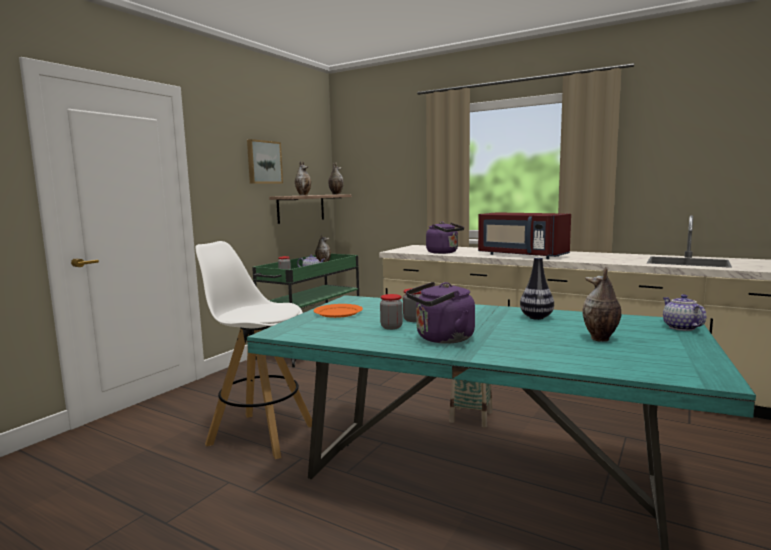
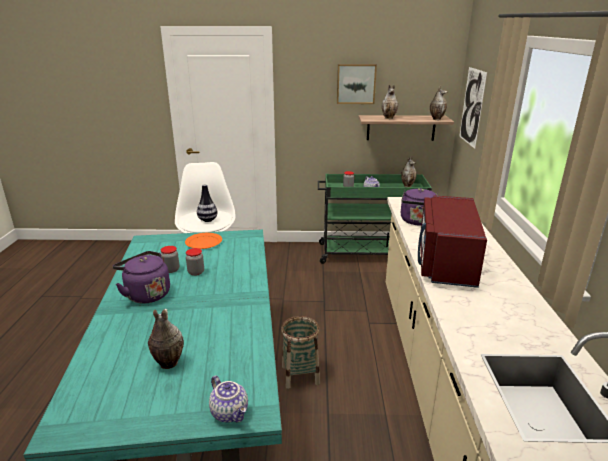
camera: 60 degrees right, 15 degrees up
vase [520,257,554,320] -> vase moved to [197,184,218,222]
teapot [663,294,706,331] -> teapot turned 90 degrees clockwise [209,375,248,423]
none -> picture [459,67,487,149]

